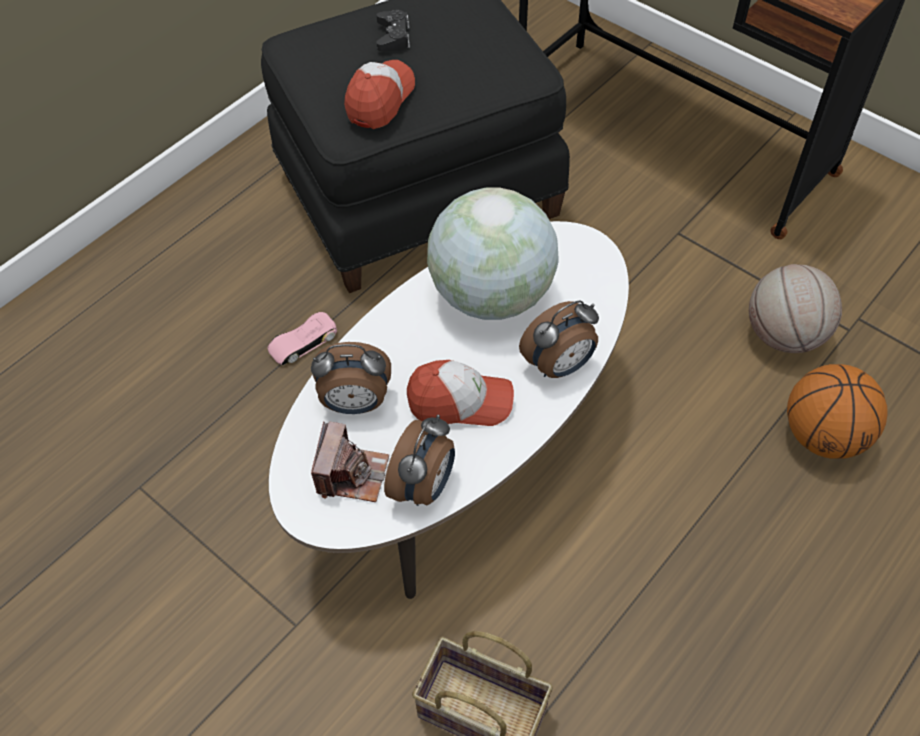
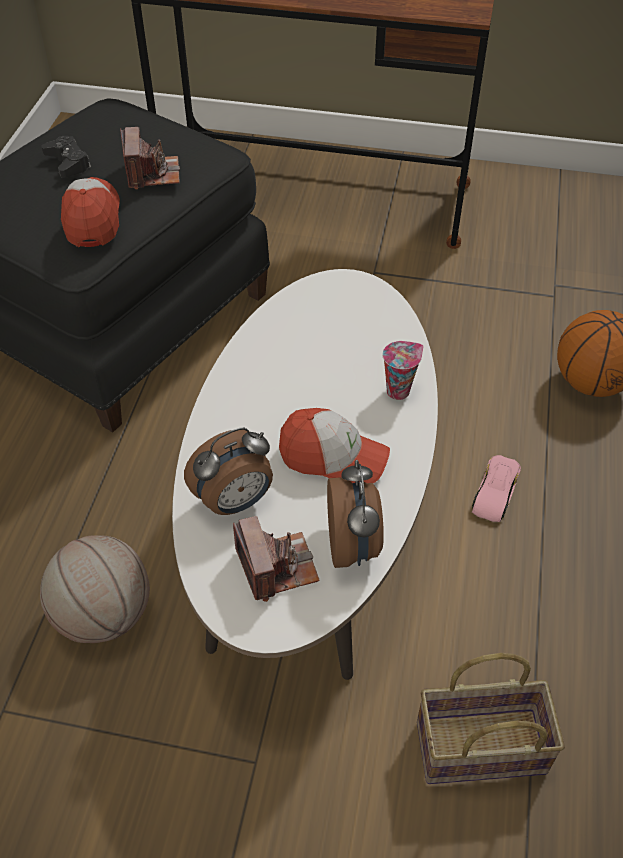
camera: 30 degrees left, 5 degrees down
pink toy car [267,312,337,365] -> pink toy car moved to [472,455,521,522]
cap [407,360,514,426] -> cap turned 45 degrees clockwise [279,408,390,484]
globe [427,188,558,320] -> none
alarm clock [519,300,599,378] -> cup [383,341,424,400]
basketball [749,264,842,353] -> basketball moved to [40,535,150,643]
none -> camera [120,127,180,190]

